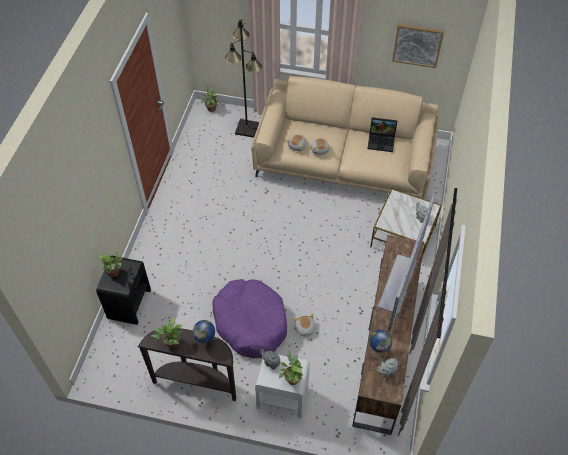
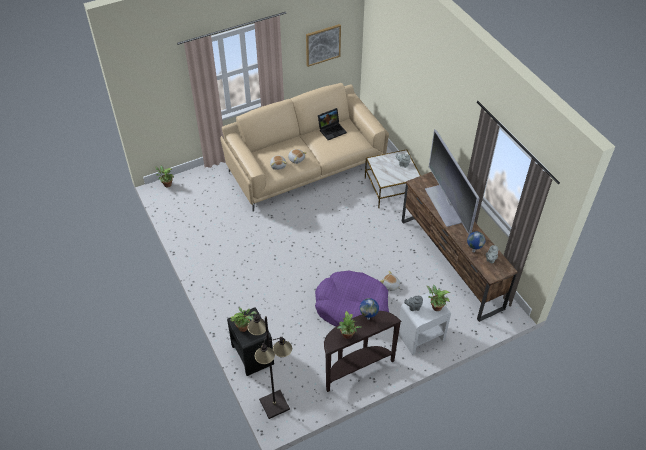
camera: 40 degrees left, 5 degrees down
black floor lamp [225,20,262,138] -> black floor lamp moved to [248,313,292,419]

